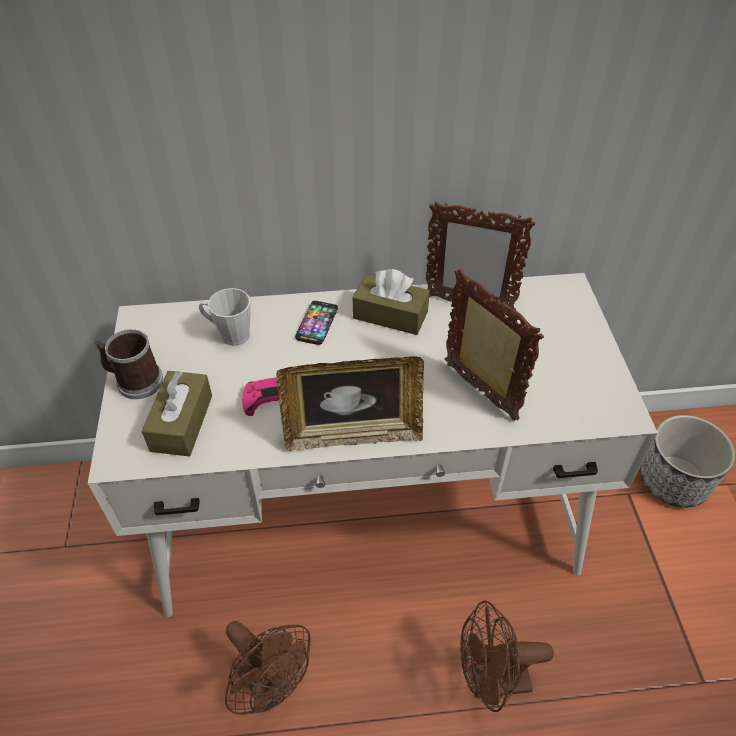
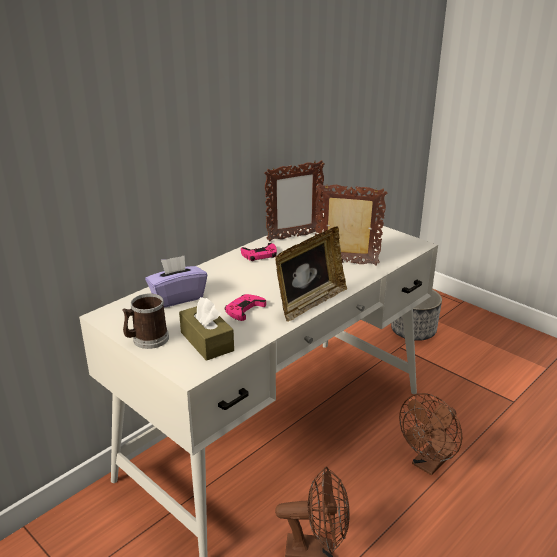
camera: 40 degrees left, 20 degrees down
grey mug [199,288,251,346] -> purple tissue box [145,255,207,308]
phone [295,301,338,345] -> none
brown tissue box [353,269,430,335] -> pink game controller [241,243,277,261]

